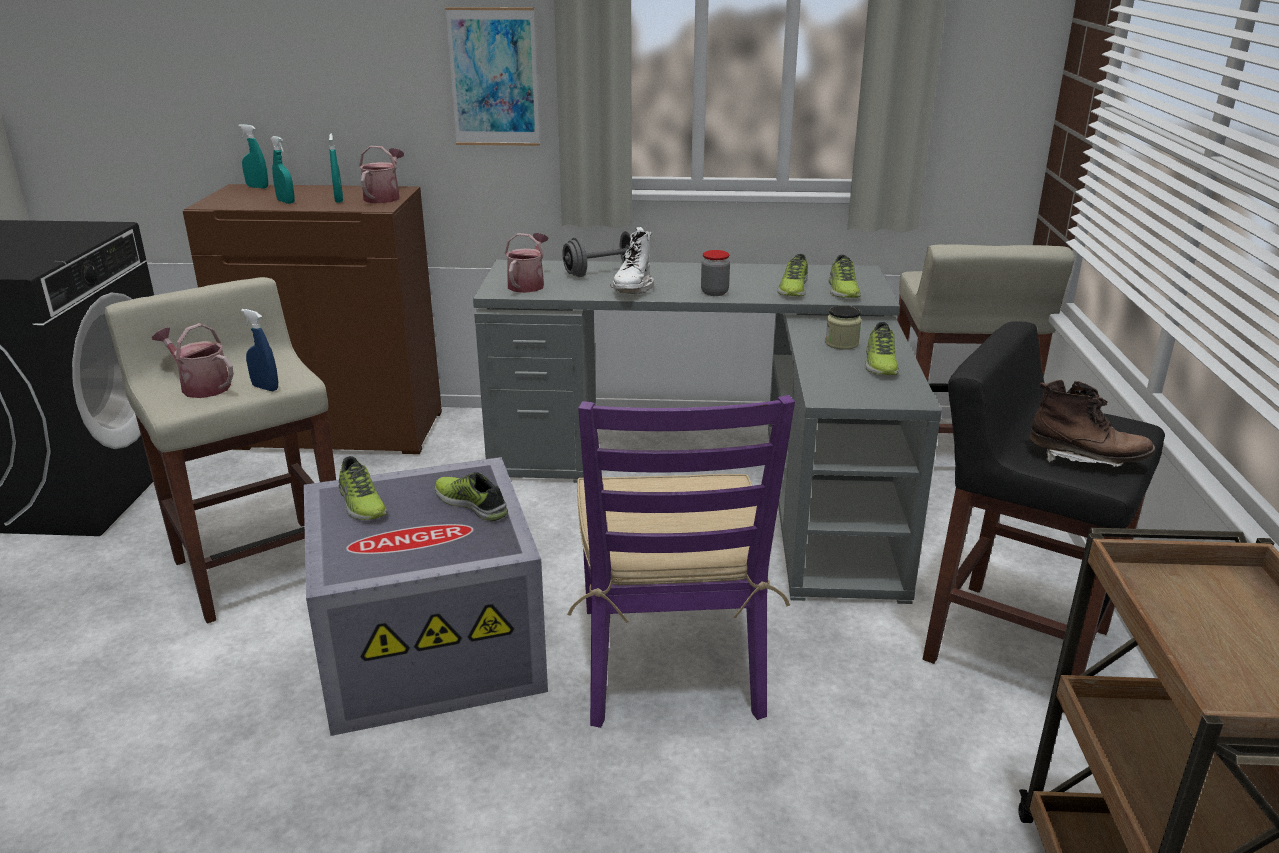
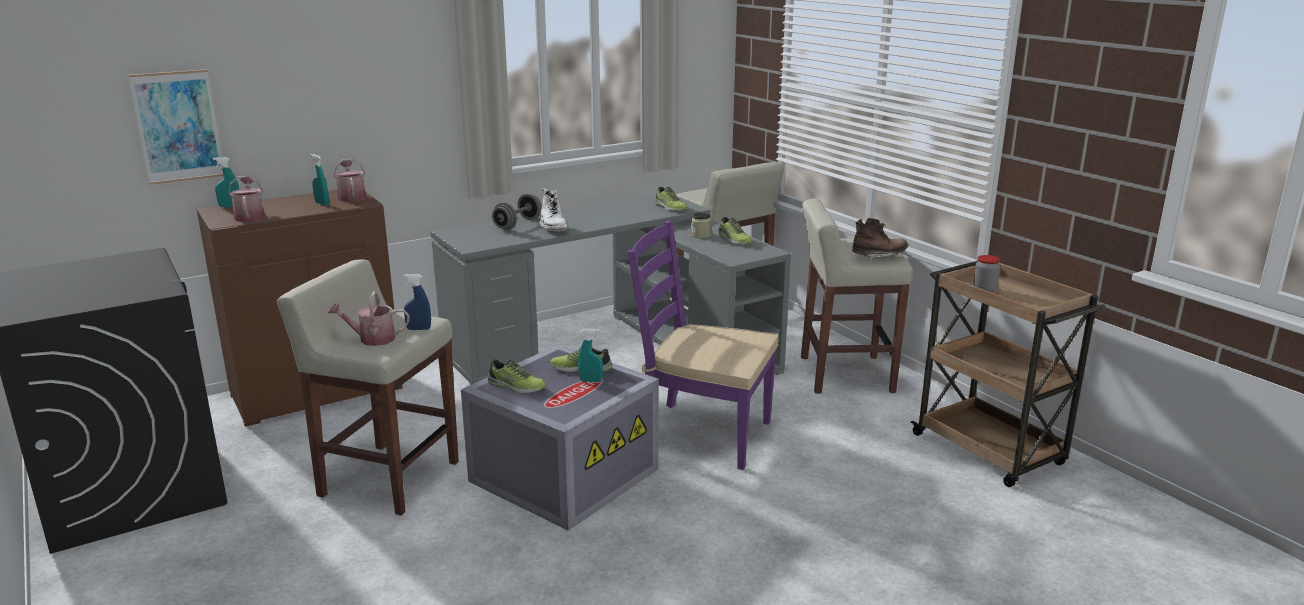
camera: 35 degrees left, 5 degrees down
turquoise spray bottle [271,136,295,204] -> turquoise spray bottle moved to [578,329,603,382]
picture [445,7,540,146] -> picture moved to [128,69,224,185]
watering can [505,233,548,293] -> watering can moved to [228,176,265,222]
purple chair [567,395,795,728] -> purple chair turned 150 degrees clockwise [628,221,779,470]
jar [701,250,730,296] -> jar moved to [973,255,1001,292]
shoe [777,254,808,297] -> none
black stool [923,321,1165,713] -> beige stool [801,198,913,394]

